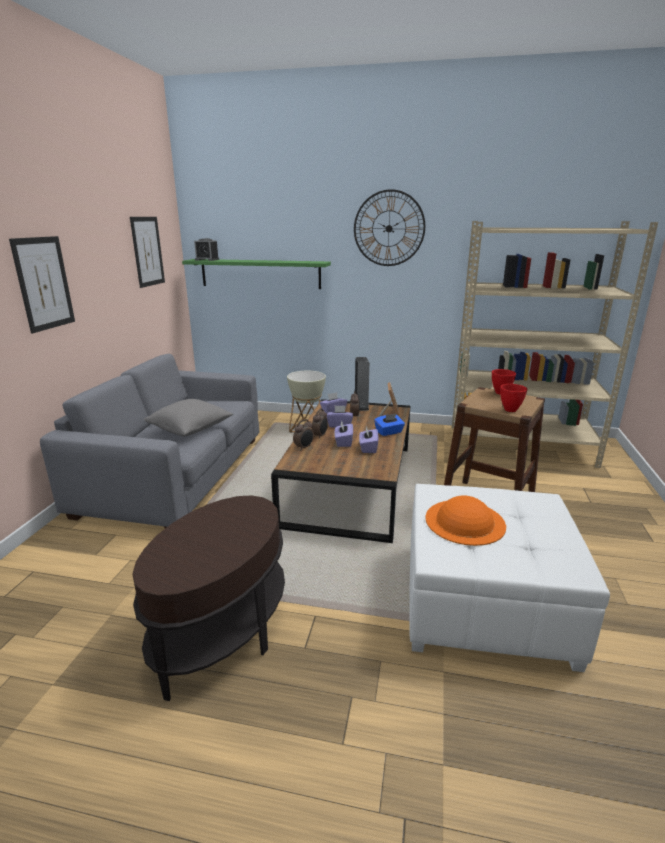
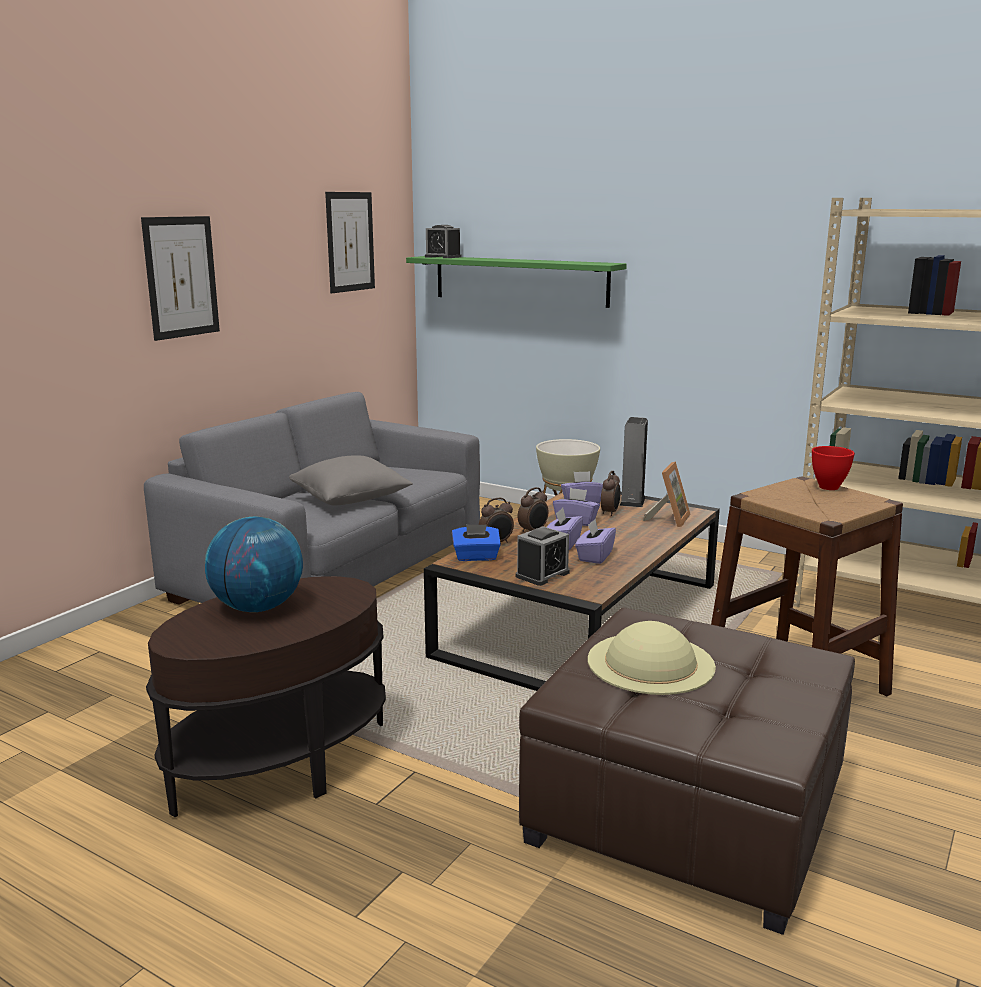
camera: 20 degrees right, 5 degrees down
wall clock [354,189,425,266] -> none
blue tissue box [374,414,405,436] -> blue tissue box moved to [452,524,501,561]
white ottoman [409,484,610,672] -> brown ottoman [519,607,855,935]
orange hat [425,495,506,546] -> beige hat [588,621,716,695]
red bowl [500,384,527,412] -> none
none -> globe [205,517,303,612]
none -> alarm clock [516,526,570,586]

